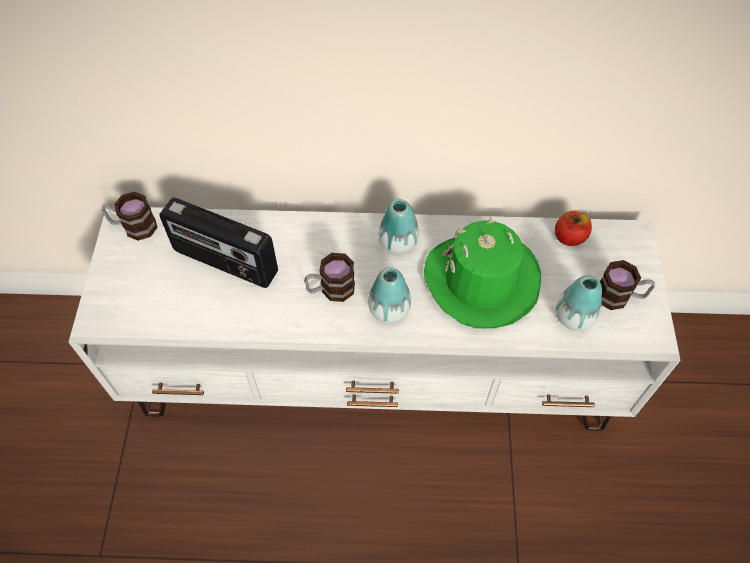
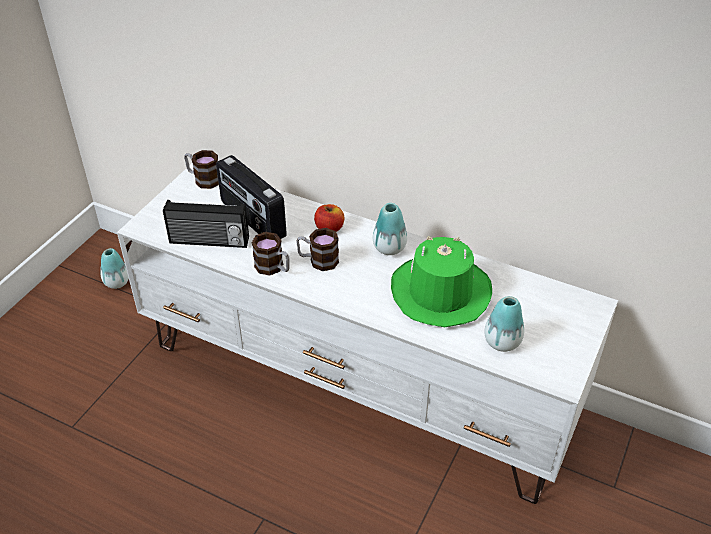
camera: 25 degrees right, 15 degrees down
vase [368,267,411,323] -> vase moved to [100,248,129,289]
apple [555,211,592,246] -> apple moved to [314,204,344,232]
mug [600,260,655,310] -> mug moved to [252,232,290,276]
none -> radio [163,200,249,248]

